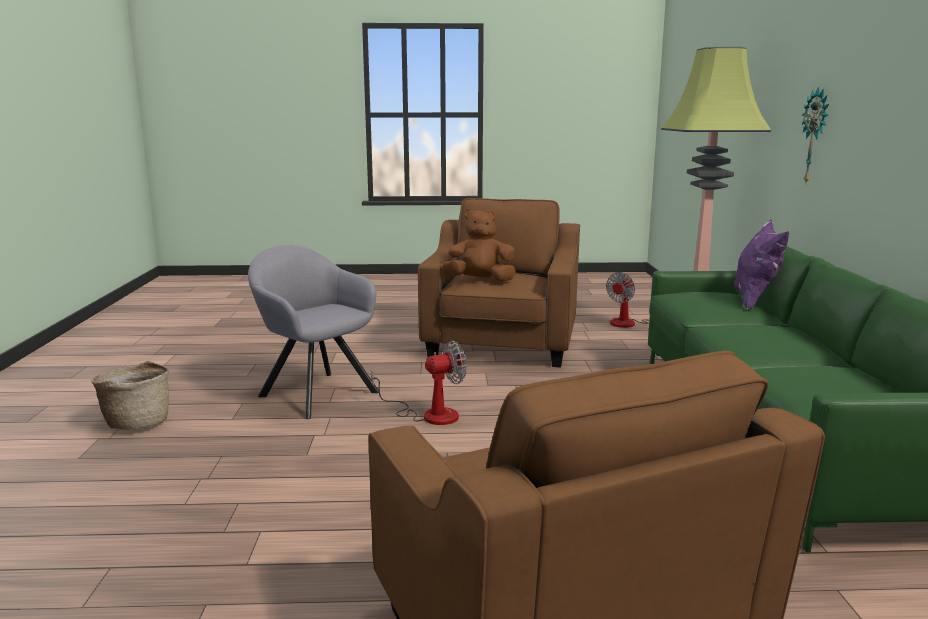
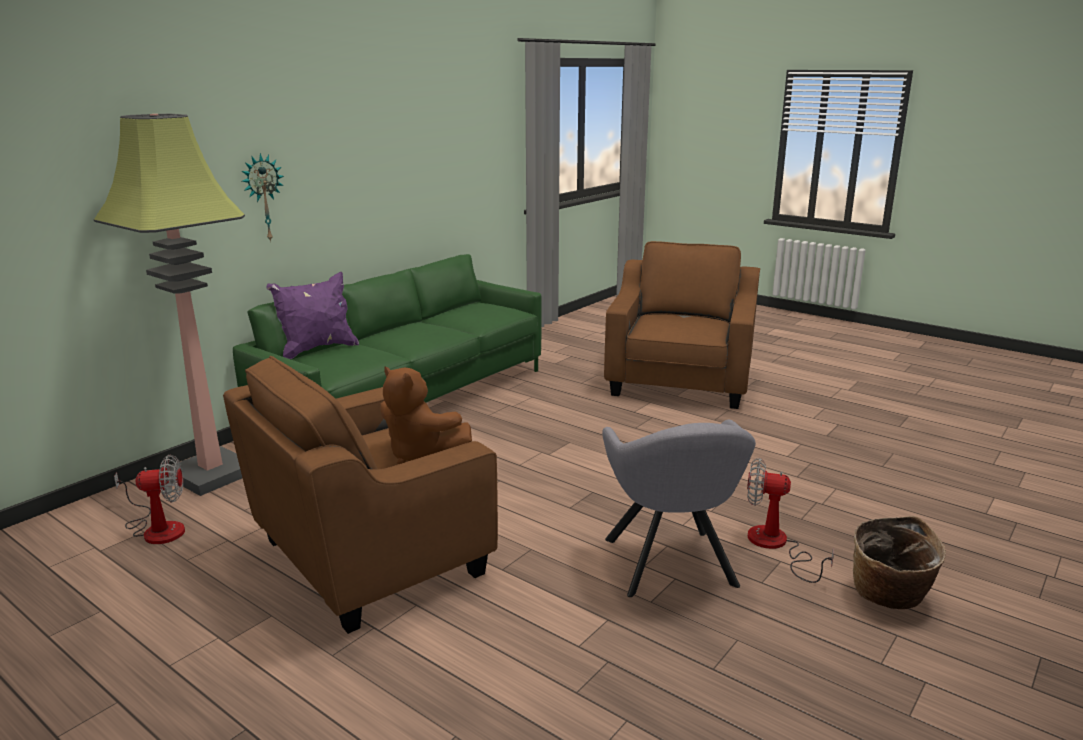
camera: 140 degrees left, 5 degrees up
fan [371,341,467,425] -> fan moved to [747,458,834,583]

